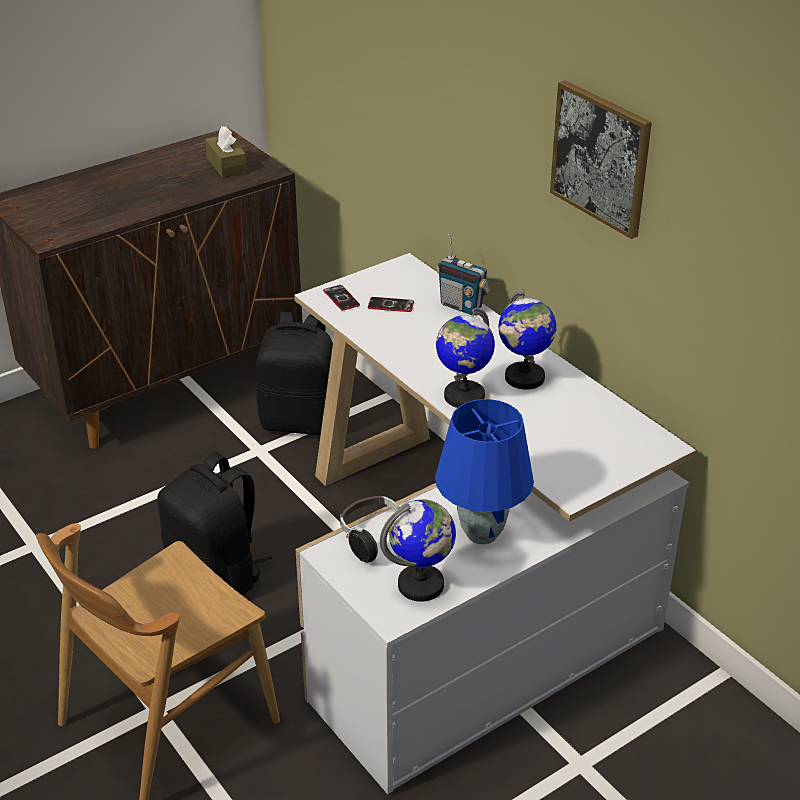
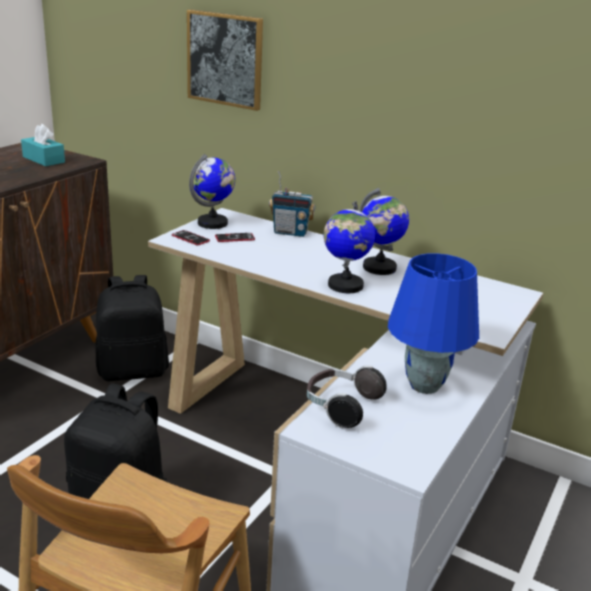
camera: 25 degrees left, 10 degrees down
brown tissue box [205,126,247,178] -> turquoise tissue box [21,124,65,166]
globe [380,500,456,602] -> globe moved to [189,154,235,229]
picture [550,80,652,239] -> picture moved to [187,9,263,111]

